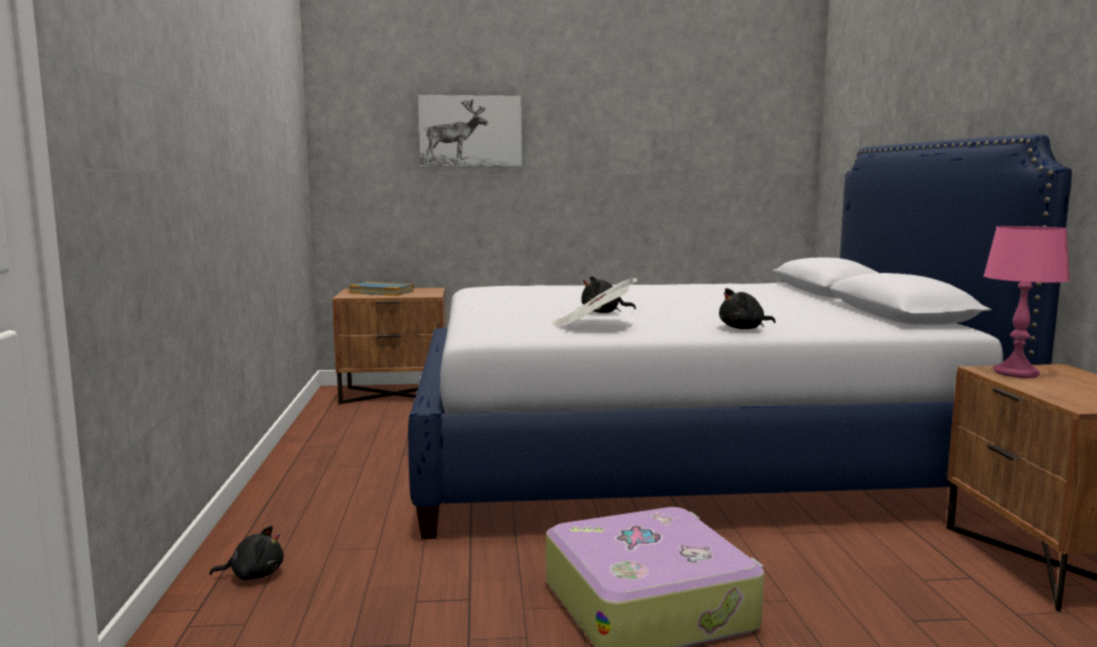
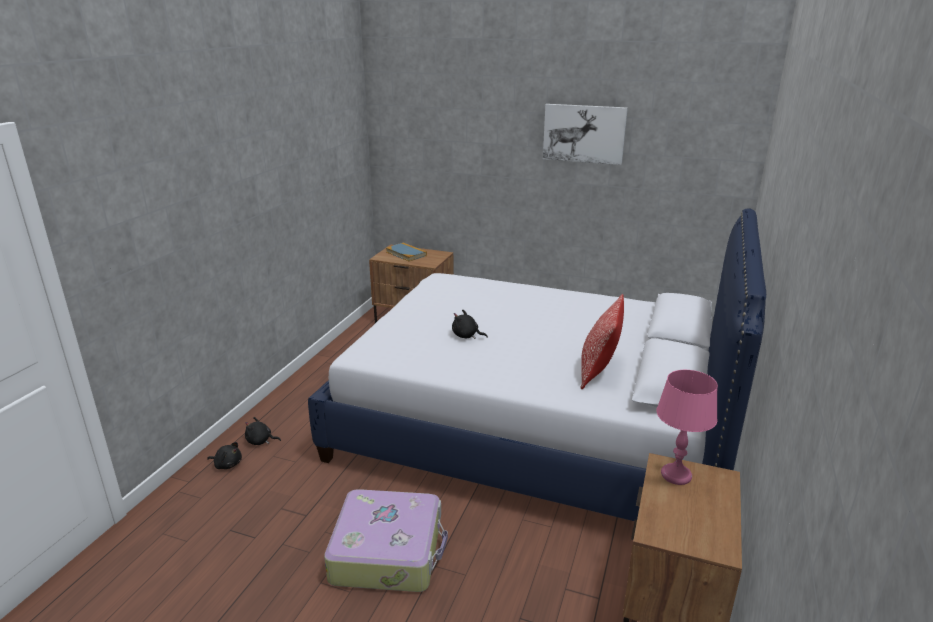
camera: 25 degrees right, 15 degrees up
picture [418,95,522,167] -> picture moved to [543,104,628,165]
newspaper [552,278,638,327] -> none
black plush toy [719,288,776,329] -> black plush toy moved to [245,417,281,445]
none -> pillow [581,294,624,390]

